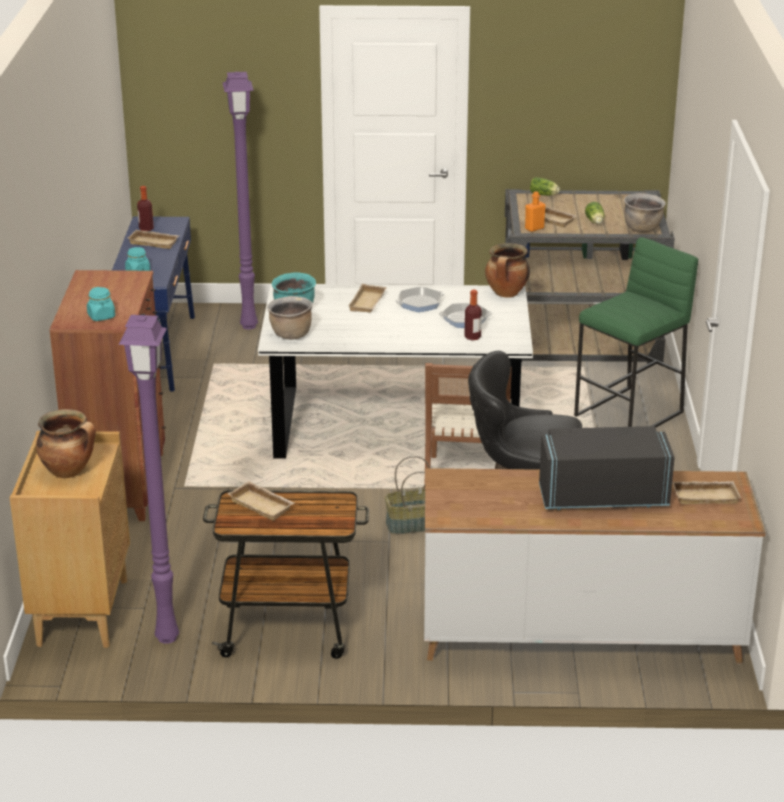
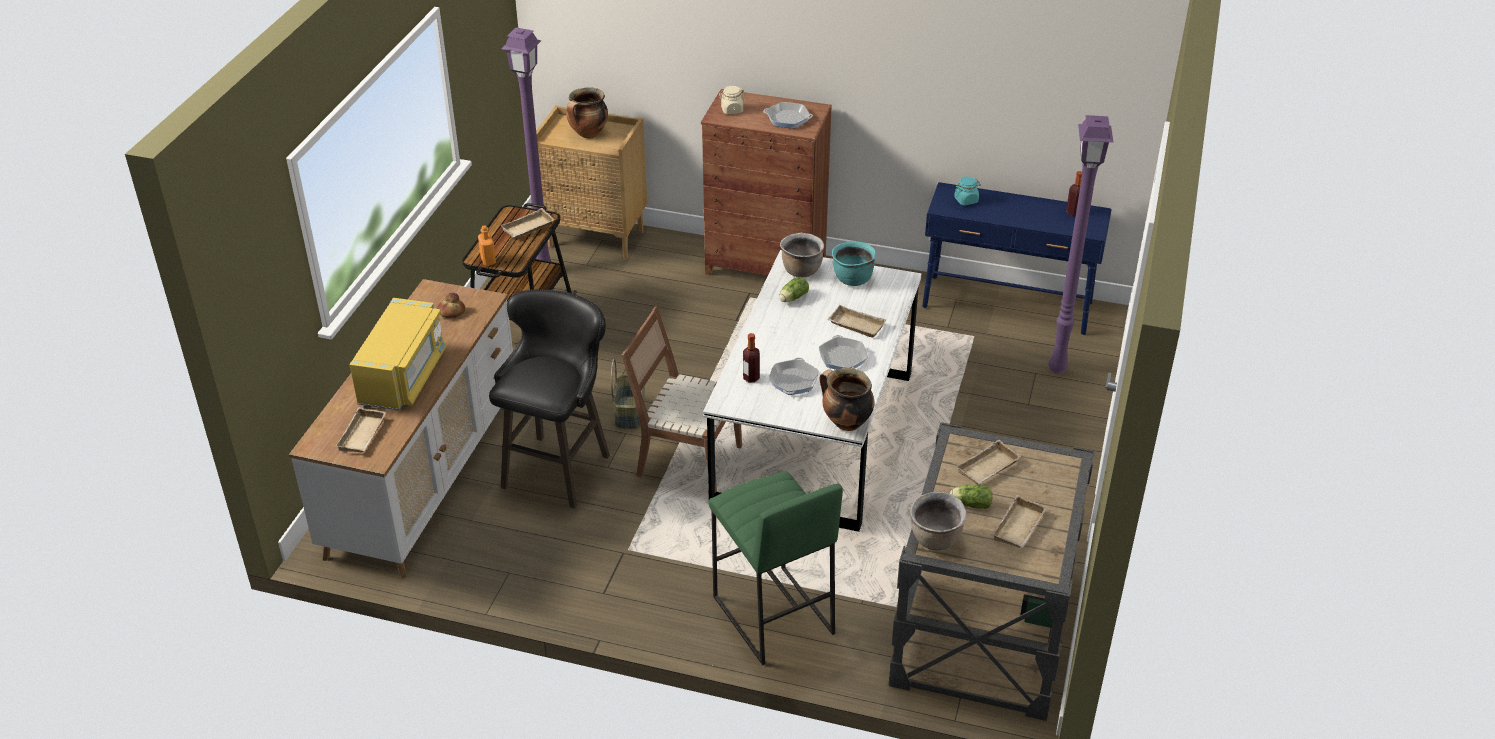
camera: 105 degrees right, 10 degrees up
turquoise jar [87,287,115,321] -> beige jar [719,86,745,114]
beige tray [127,230,179,249] -> beige tray moved to [992,495,1047,548]
orange bottle [525,191,546,232] -> orange bottle moved to [478,225,496,266]
lettuce [530,177,560,196] -> lettuce moved to [779,277,809,302]
black microwave [539,426,675,510] -> yellow microwave [350,298,446,410]
none -> bread [437,293,465,318]
none -> frying pan [763,102,813,128]

